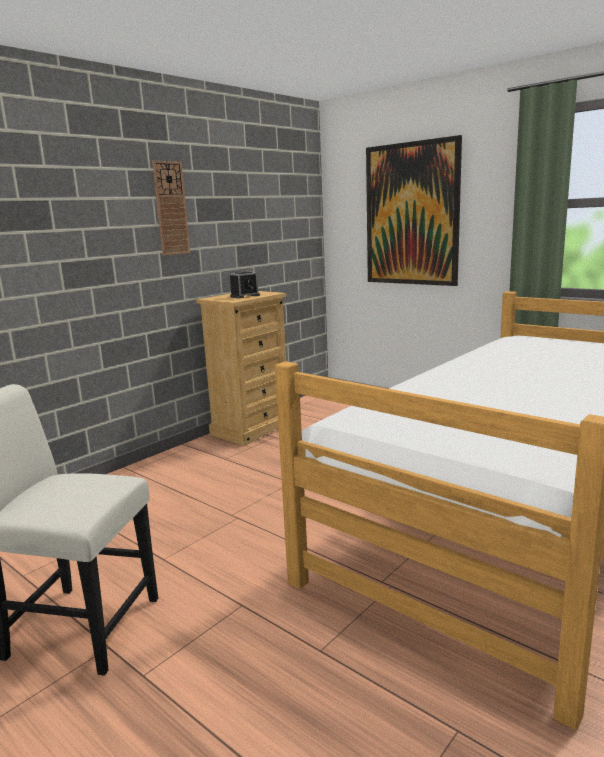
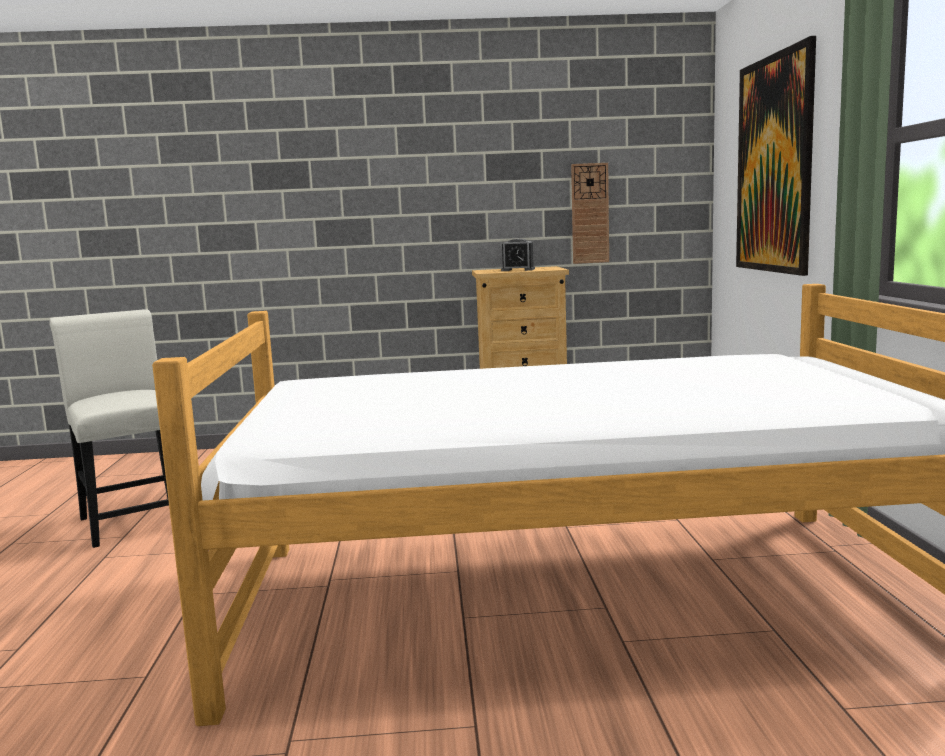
camera: 45 degrees right, 5 degrees down
wall clock [152,161,190,256] -> wall clock moved to [571,163,609,264]

